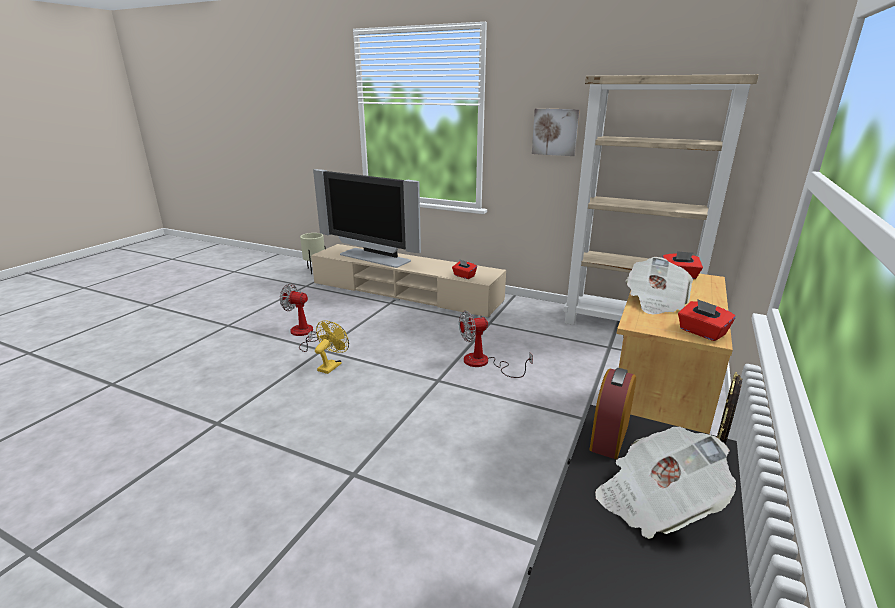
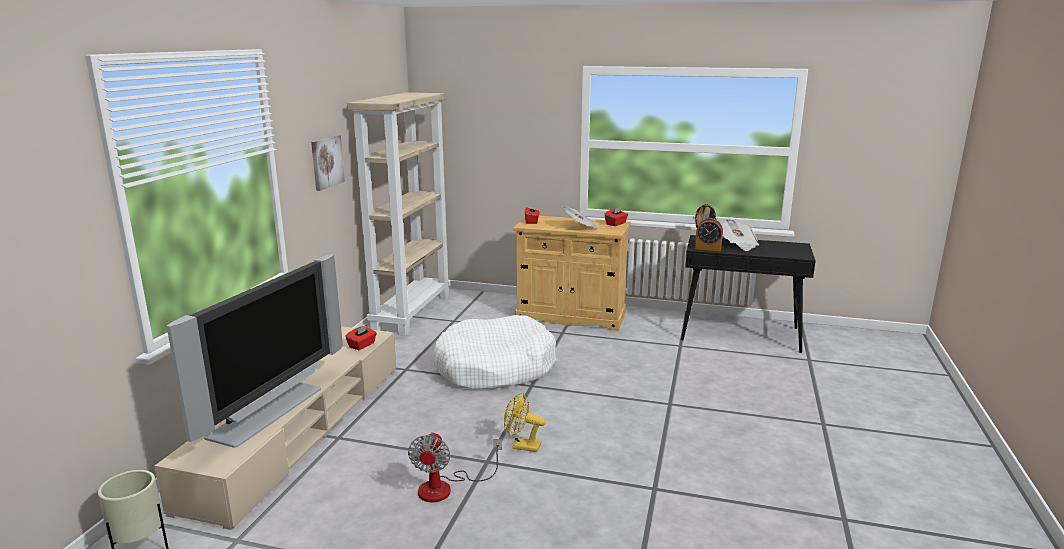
camera: 100 degrees left, 5 degrees down
fan [459,311,533,378] -> white dog bed [433,315,556,390]

